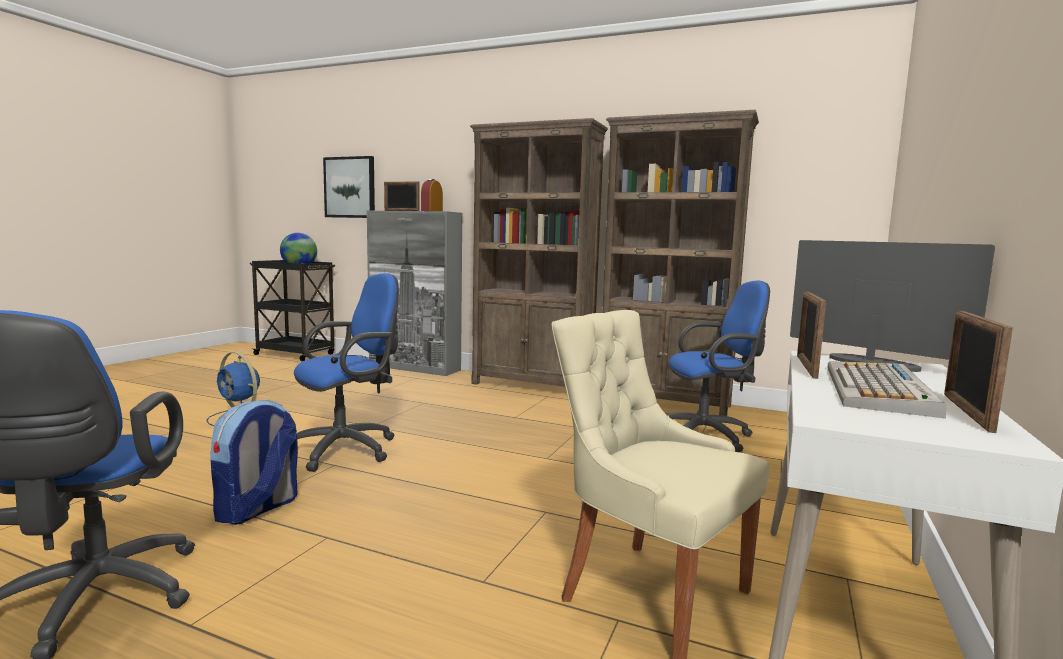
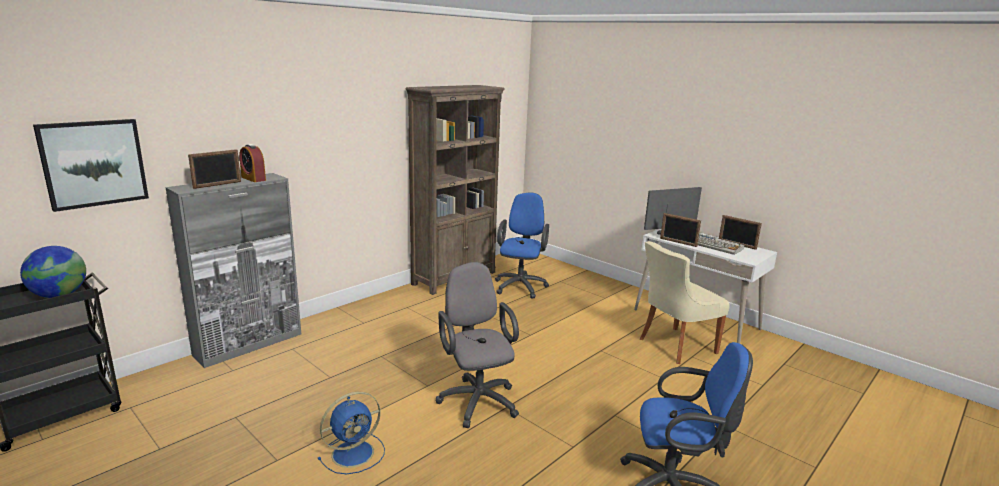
camera: 70 degrees left, 10 degrees up
backpack [210,399,298,525] -> none
blue office chair [294,273,399,472] -> grey office chair [436,262,519,428]
brown bookcase [470,118,608,387] -> none

